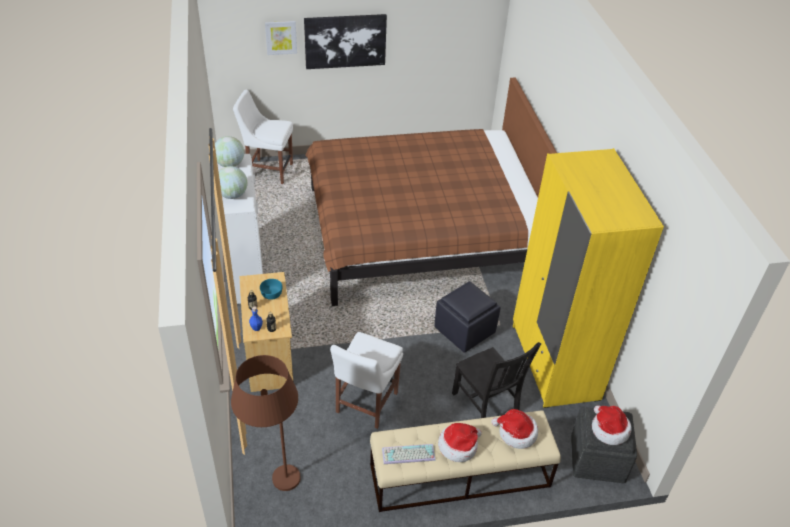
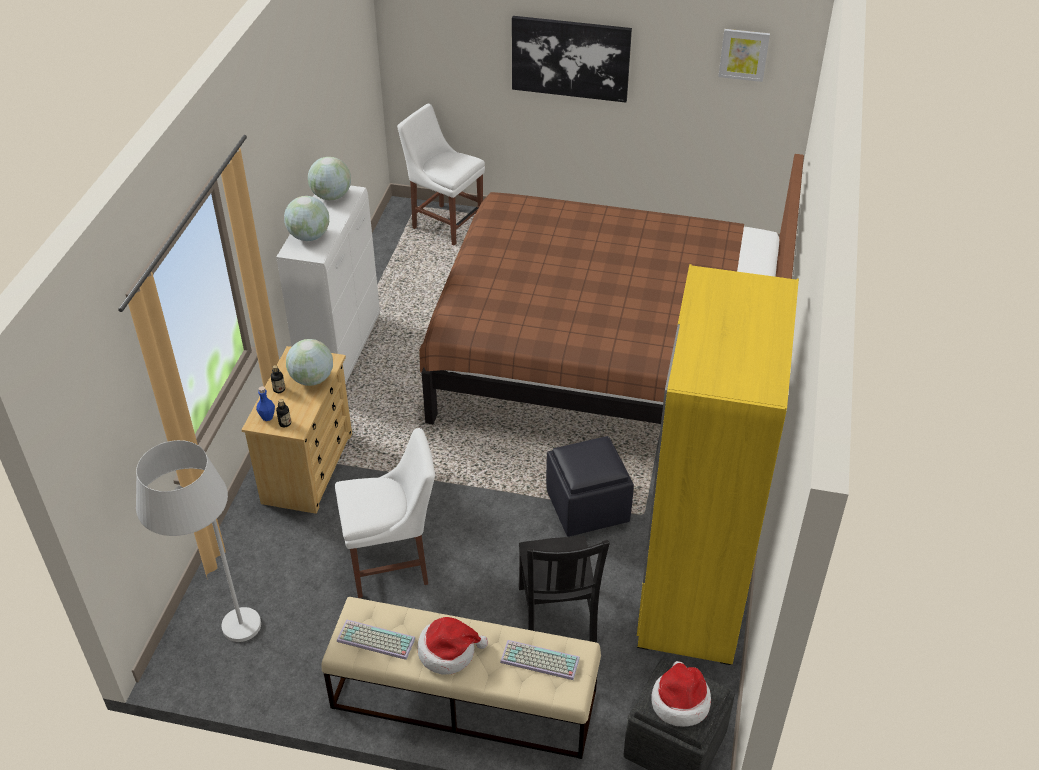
camera: 25 degrees right, 0 degrees up
brown floor lamp [231,355,301,491] -> white floor lamp [136,440,261,642]
turquoise bowl [260,279,282,300] -> globe [286,339,333,386]
picture [265,21,297,55] -> picture moved to [718,29,770,82]
white chair [330,332,403,429] -> white chair turned 150 degrees counterclockwise [335,428,435,598]
hat [491,409,538,449] -> keyboard [500,640,580,680]

